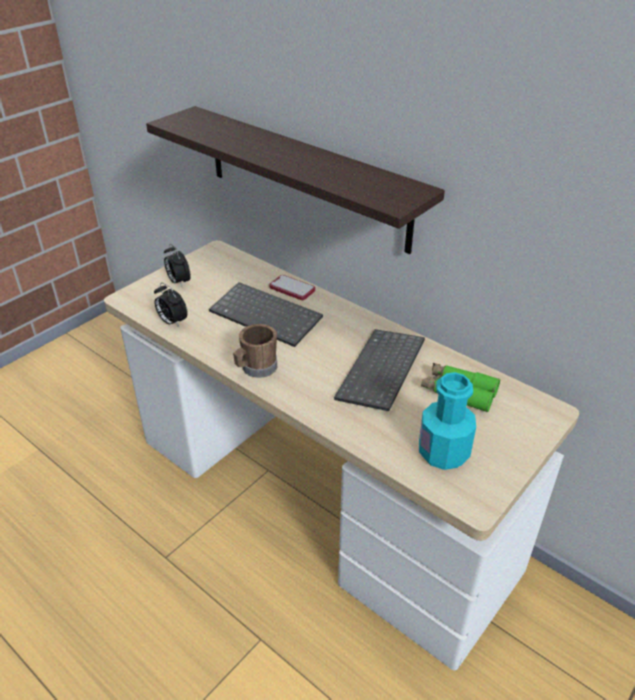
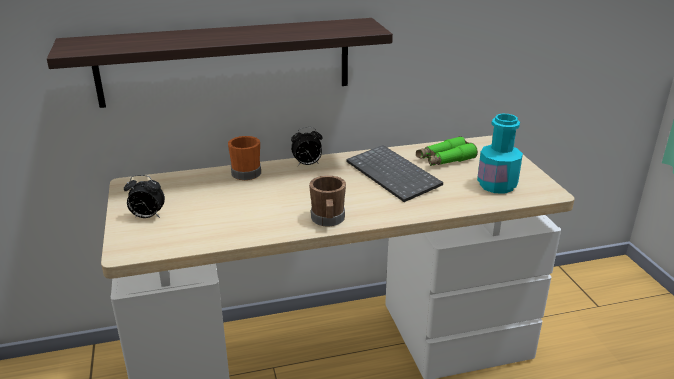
camera: 55 degrees left, 10 degrees down
alarm clock [154,283,188,327] -> alarm clock moved to [291,127,322,166]
keyboard [209,282,323,347] -> none
phone [269,275,315,300] -> orange mug [228,136,261,180]

